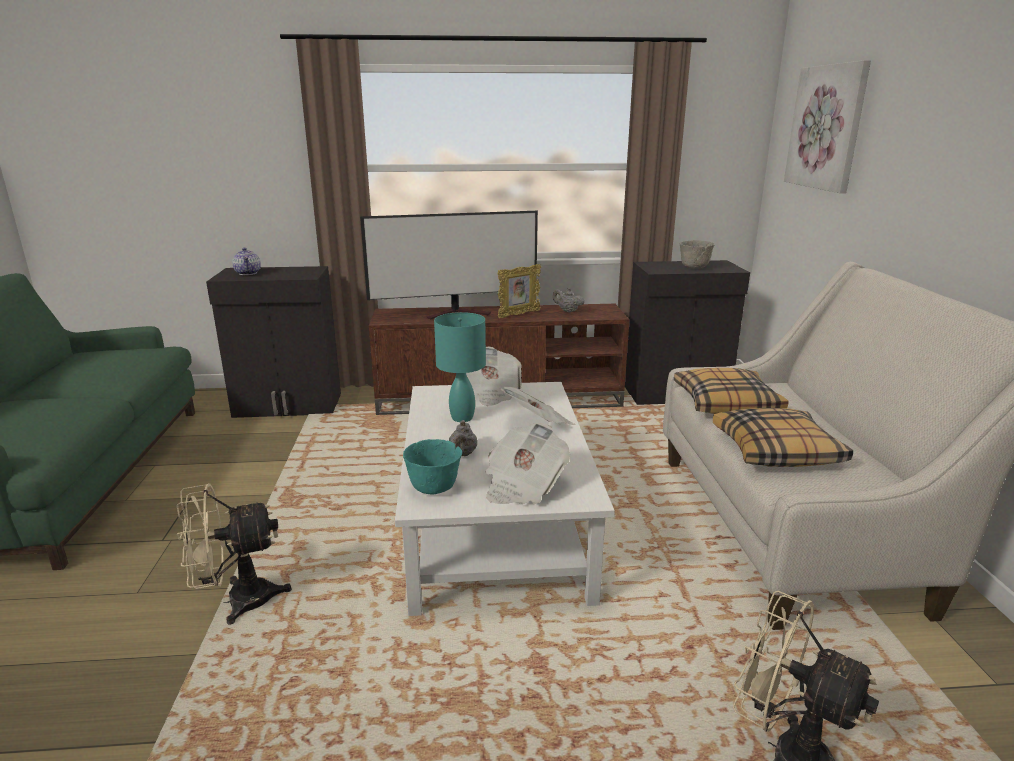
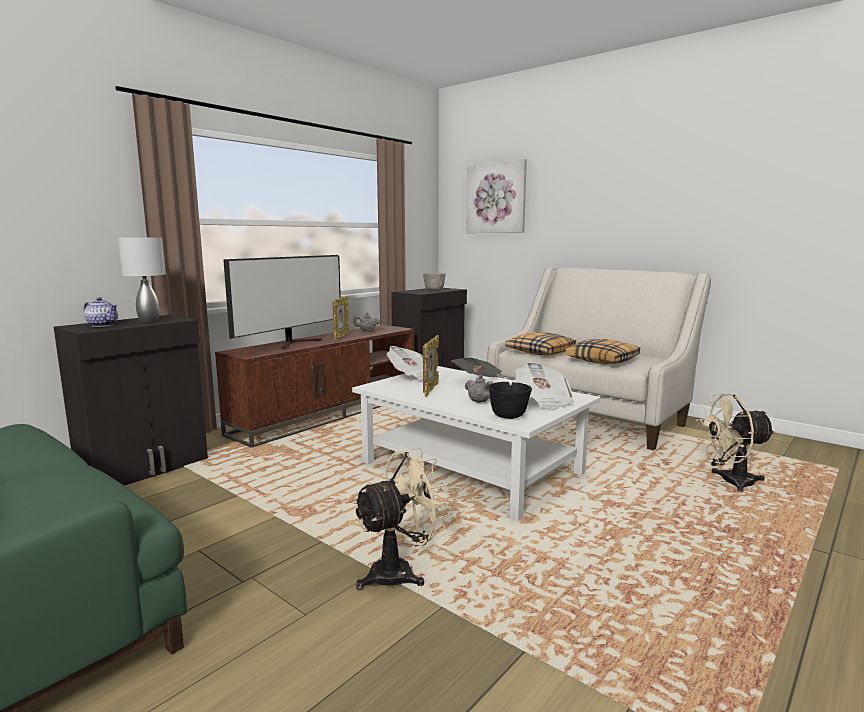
camera: 45 degrees left, 10 degrees down
beige fan [177,483,292,625] -> beige fan turned 150 degrees counterclockwise [353,448,453,590]
turquoise bowl [403,439,462,494] -> black bowl [488,382,532,419]
turquoise table lamp [434,312,486,422] -> picture frame [423,335,439,397]
none -> grey table lamp [118,236,166,322]

